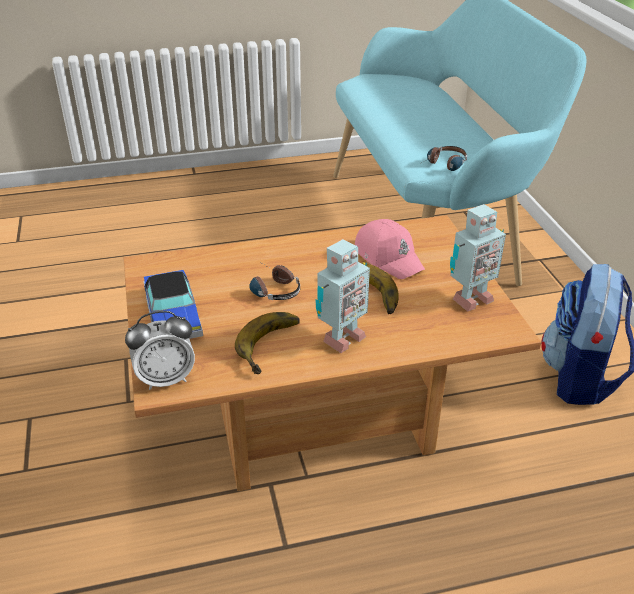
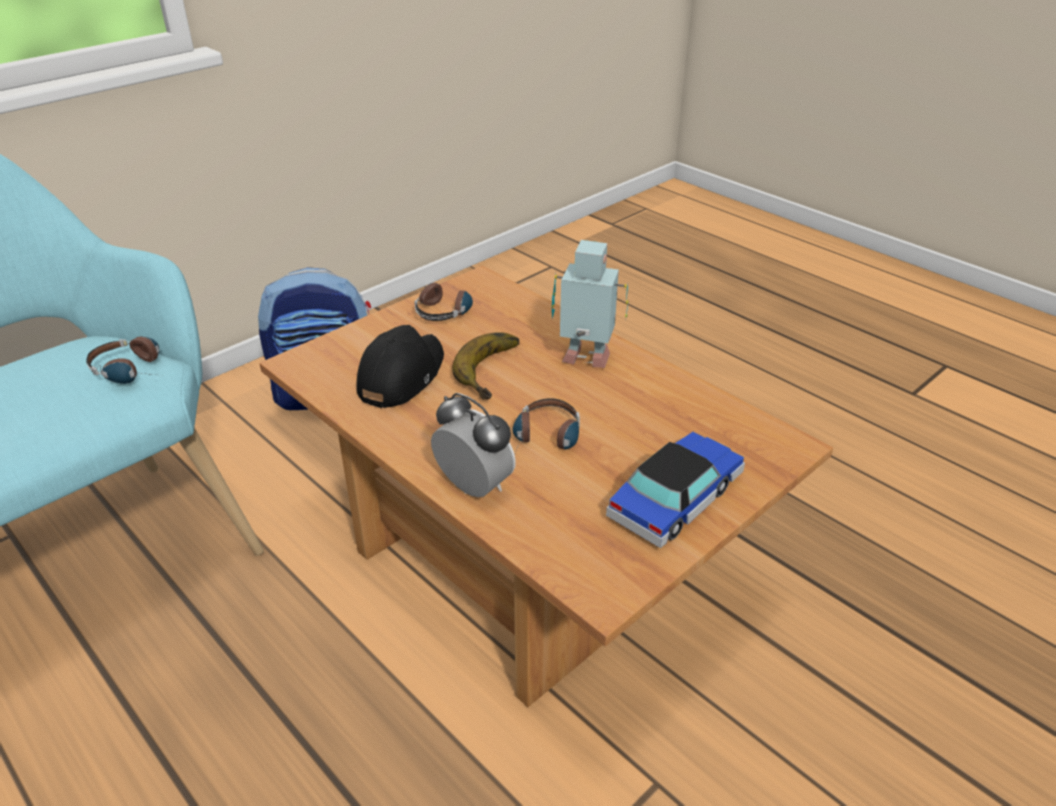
camera: 120 degrees left, 0 degrees up
alarm clock [125,311,195,390] -> alarm clock moved to [431,393,516,497]
banana [235,312,300,374] -> none
pink cap [355,219,425,279] -> black cap [356,325,444,408]
toy robot [450,204,506,311] -> headphones [414,282,478,321]

